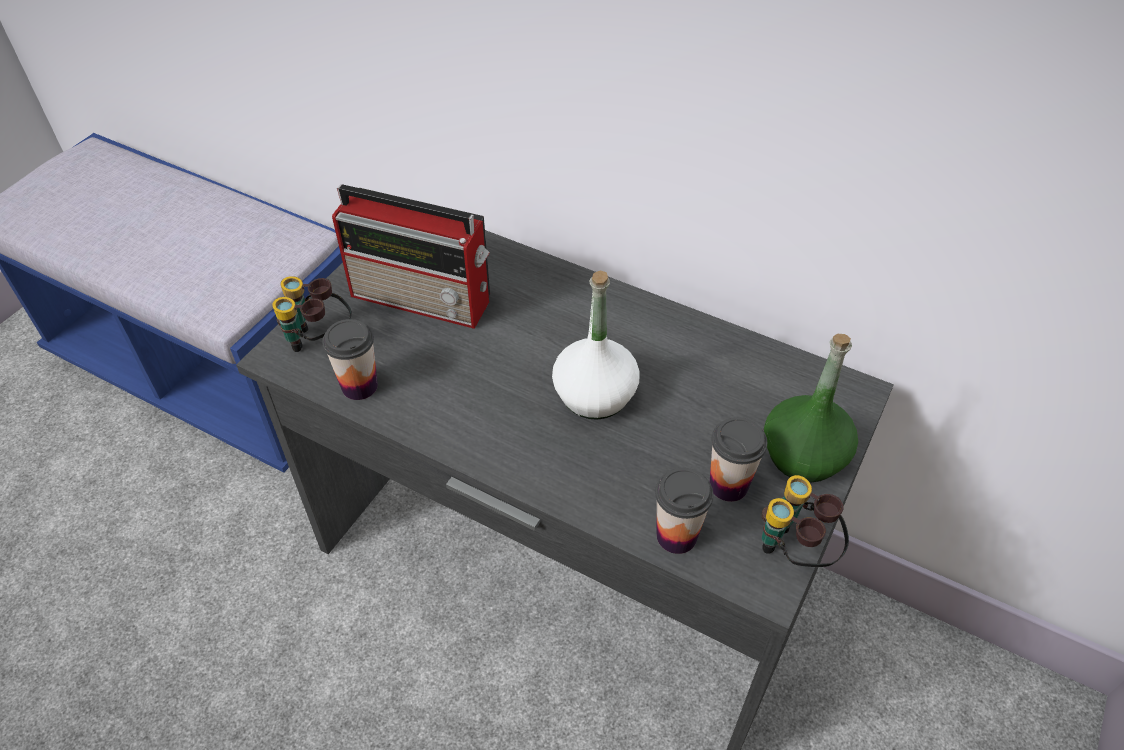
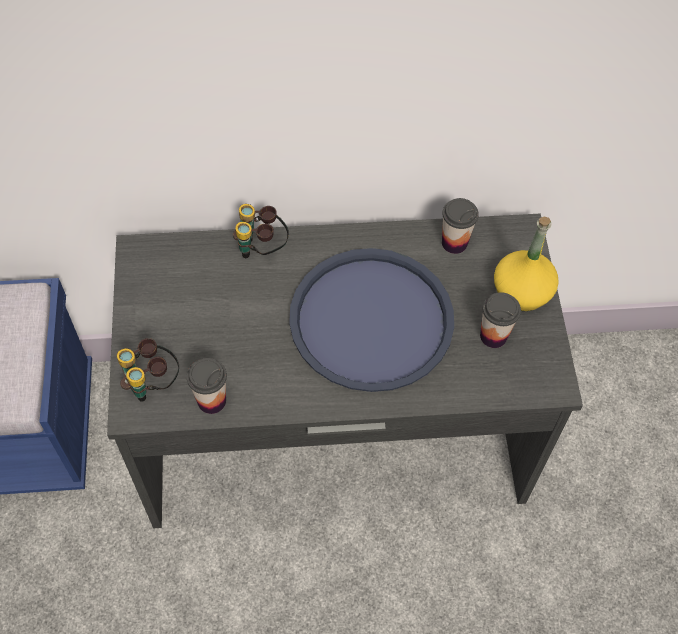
camera: 35 degrees left, 10 degrees up
radio [332,184,490,329] -> none
white bottle [552,270,640,420] -> blue tray [289,248,454,392]
cup [655,468,713,554] -> cup moved to [442,198,479,254]
binoculars [761,475,849,567] -> binoculars moved to [233,204,289,258]
green bottle [764,334,858,483] -> yellow bottle [494,216,559,311]

